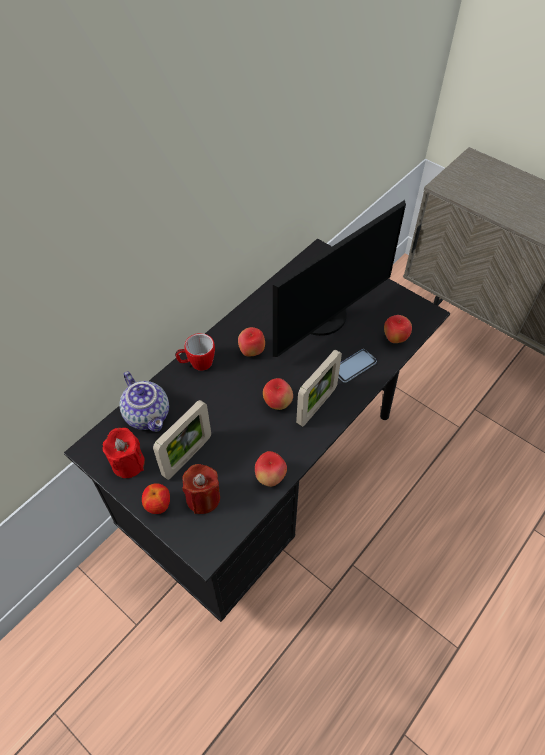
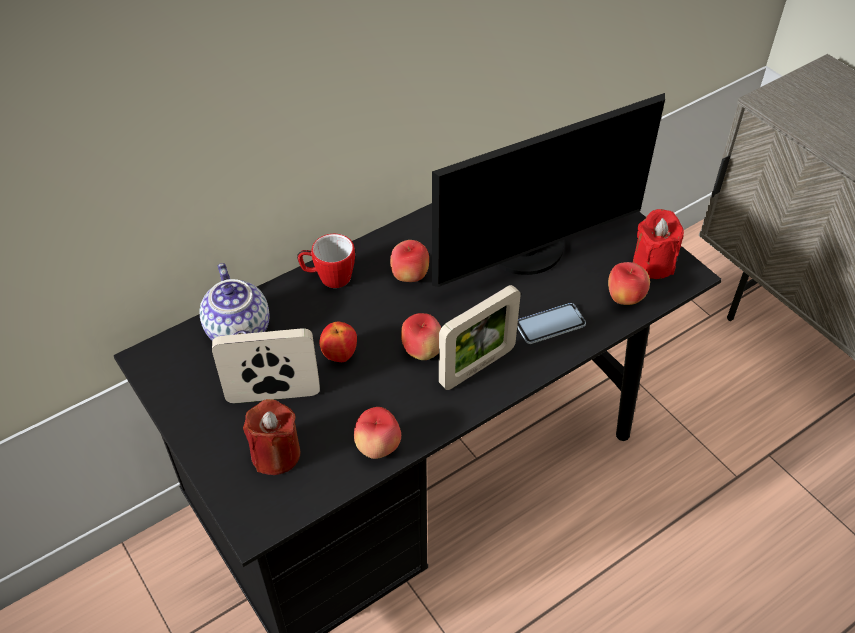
camera: 15 degrees right, 5 degrees down
red candle [103,428,145,478] -> red candle moved to [633,209,684,279]
apple [142,483,170,514] -> apple moved to [320,322,357,362]
picture frame [153,400,211,480] -> picture frame turned 150 degrees counterclockwise [212,328,320,403]

